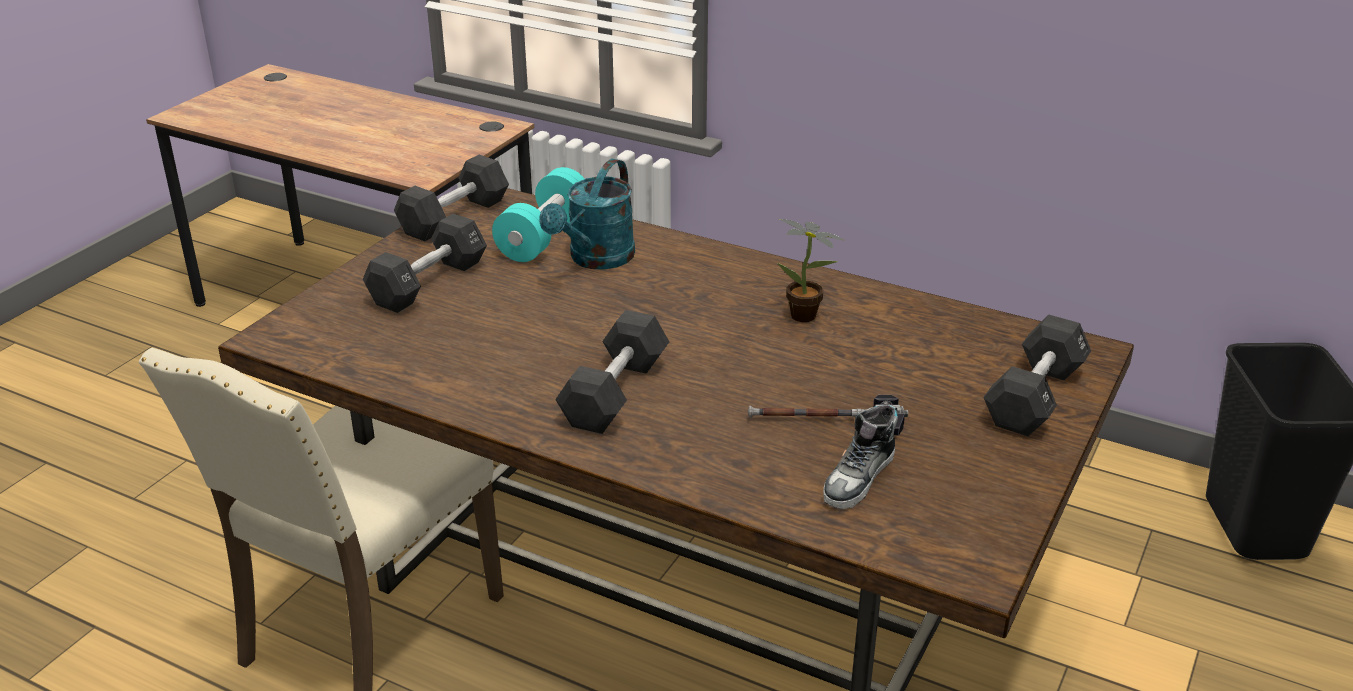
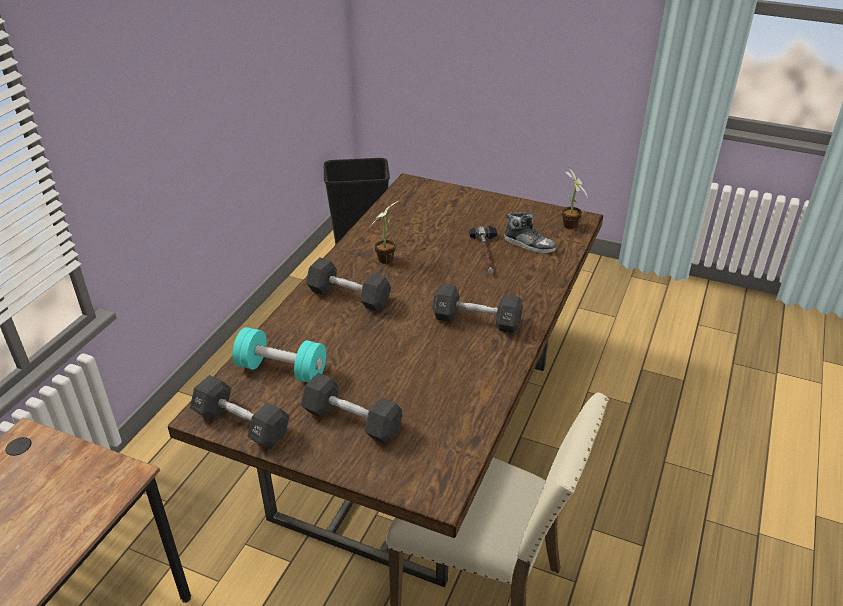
camera: 95 degrees left, 5 degrees up
turquoise watering can [540,159,635,269] -> none
black dumbbell [983,315,1091,436] -> black dumbbell moved to [306,257,391,312]
none -> potted plant [562,167,588,229]

